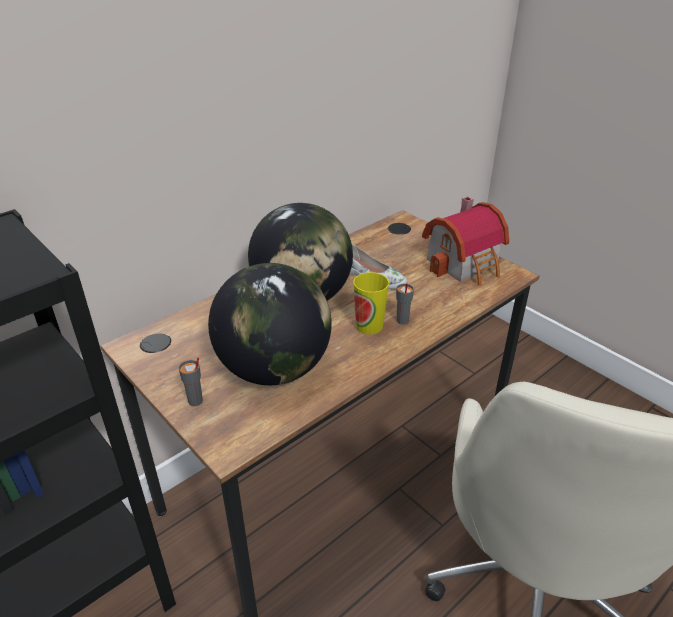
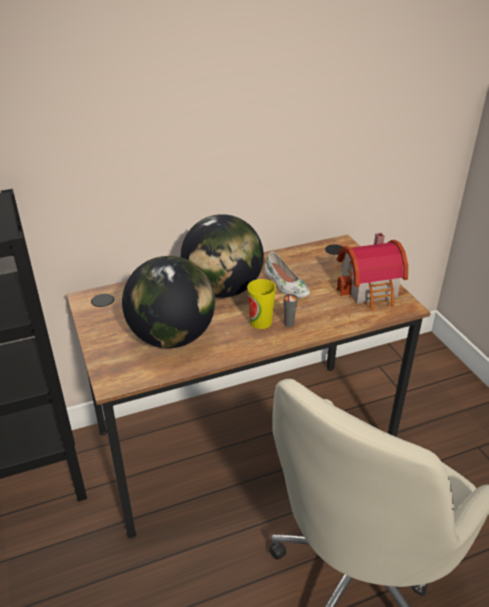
camera: 20 degrees right, 0 degrees up
grey cup [178,358,203,406] -> none

